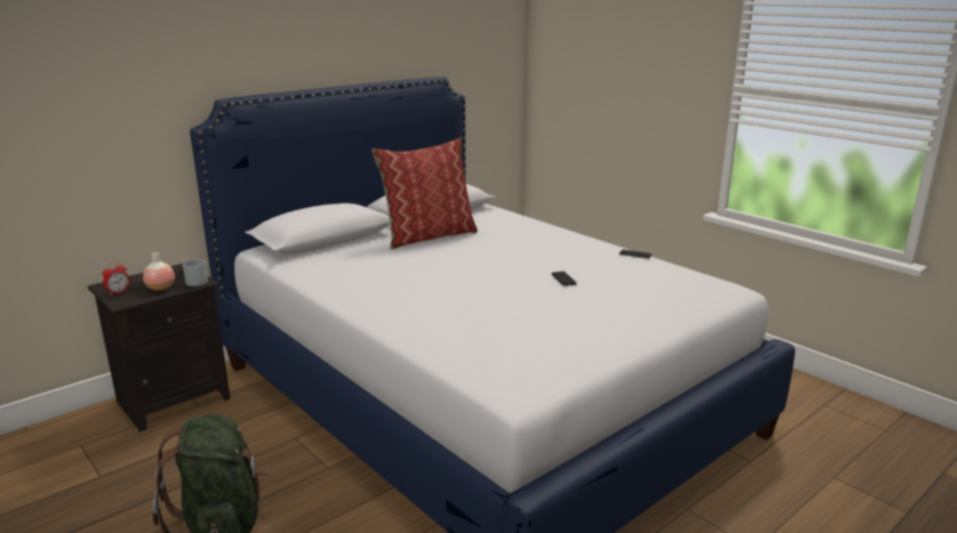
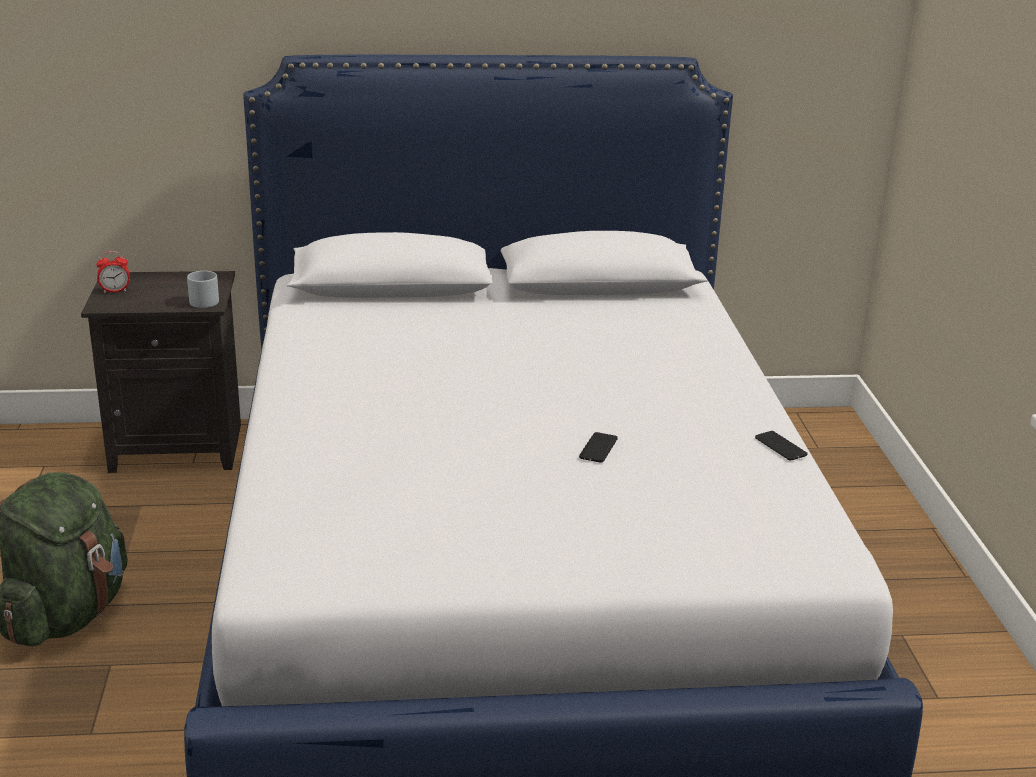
camera: 35 degrees right, 5 degrees up
vase [143,252,175,291] -> none
pillow [372,138,477,249] -> none

